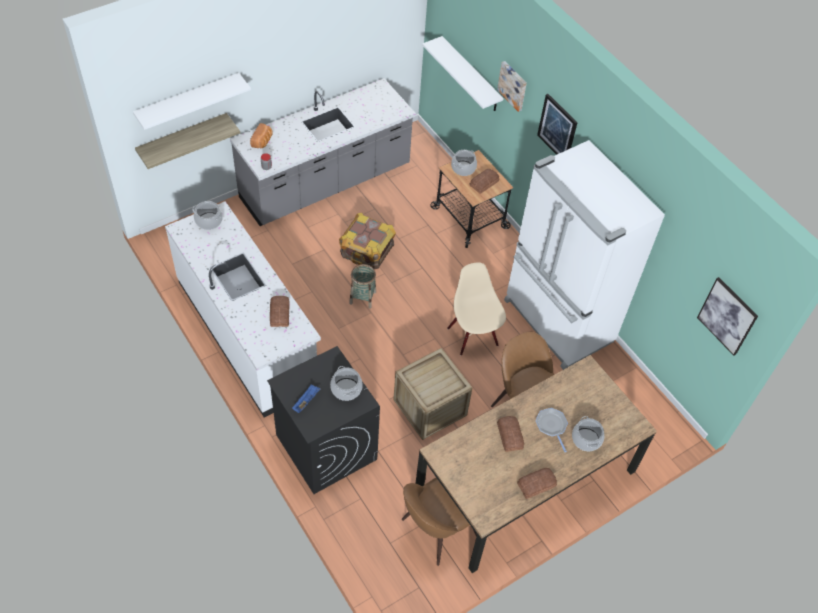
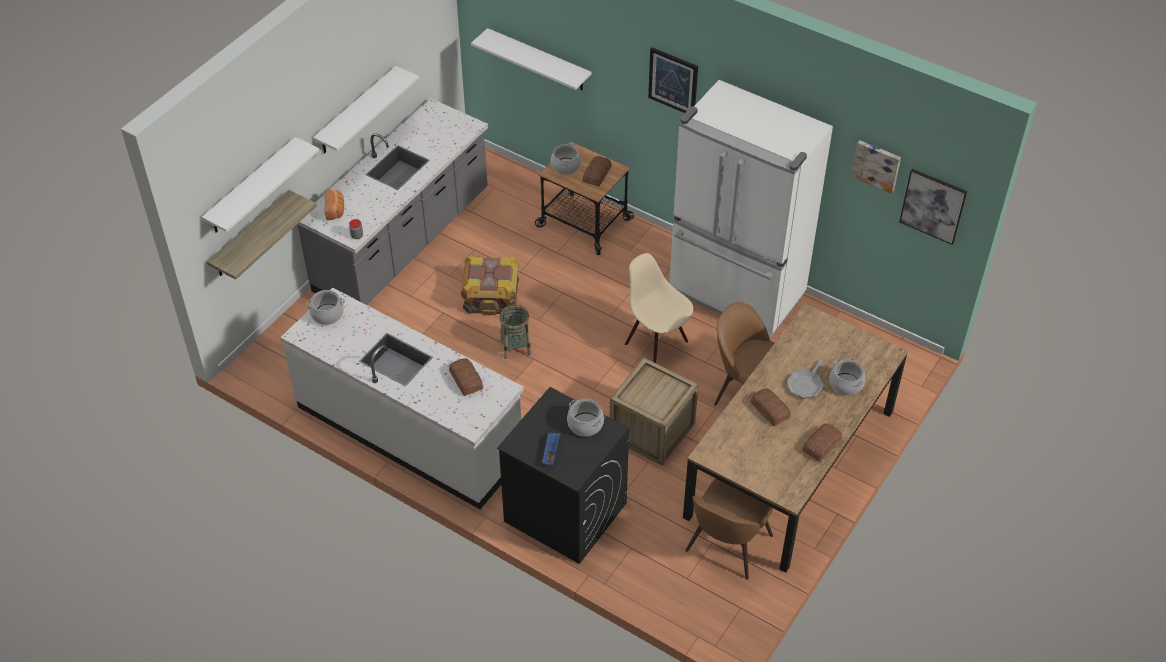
camera: 20 degrees left, 5 degrees down
picture [497,61,527,112] -> picture moved to [851,140,901,193]
frying pan [535,408,568,452] -> frying pan turned 105 degrees counterclockwise [787,358,824,399]
none -> white shelf [313,66,419,153]

